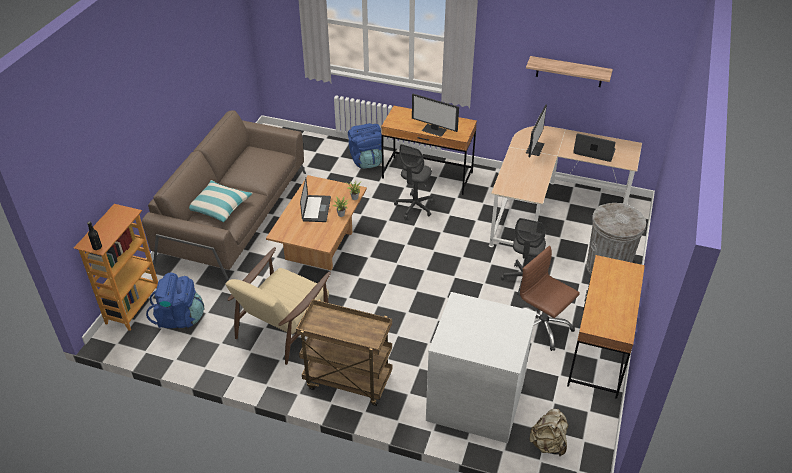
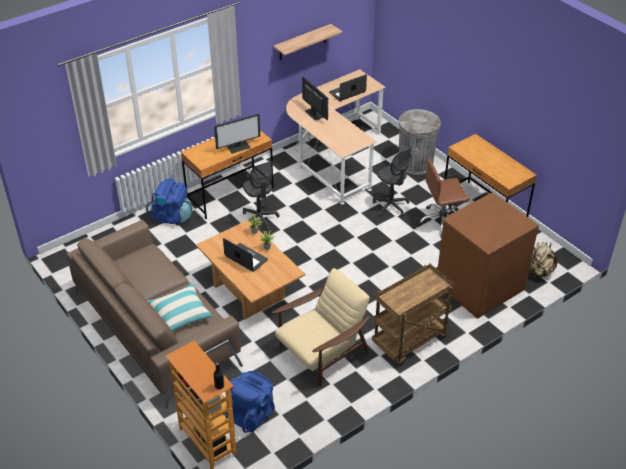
camera: 55 degrees left, 0 degrees up
beige armchair [226,247,331,365] -> beige armchair turned 105 degrees counterclockwise [272,268,370,387]
white dresser [426,292,537,443] -> brown dresser [438,192,539,319]

